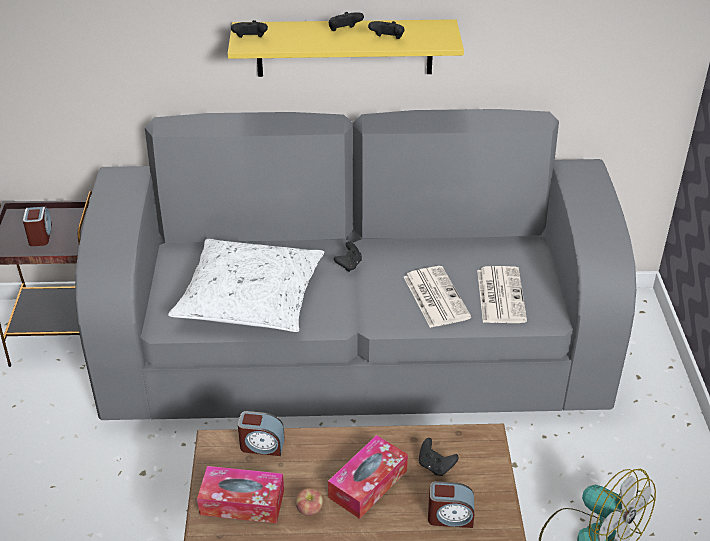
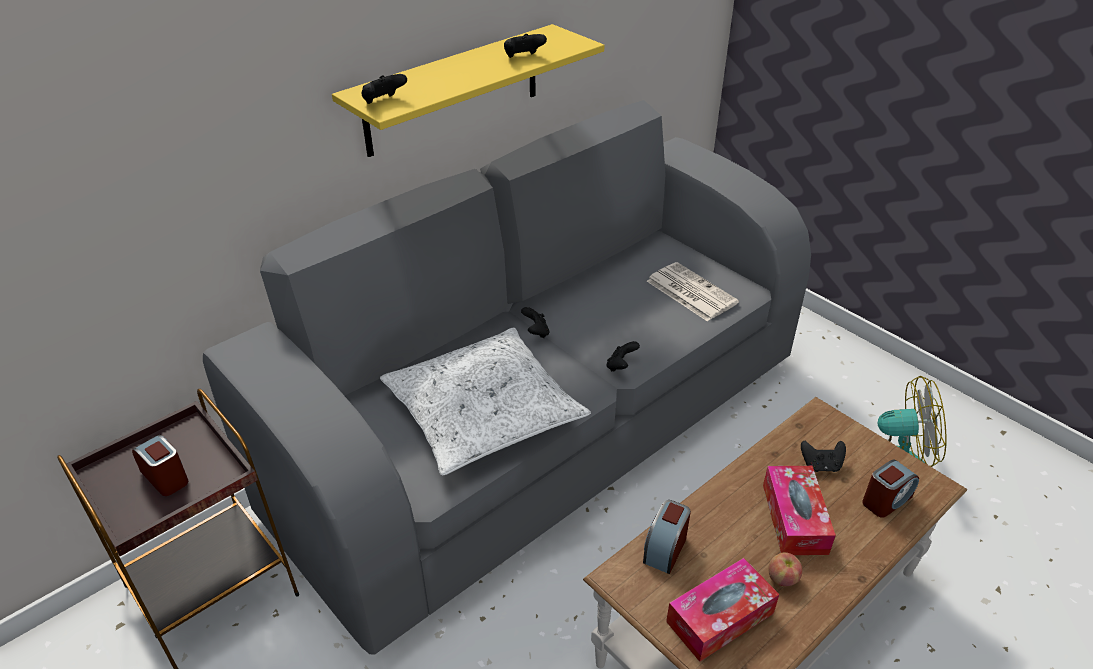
camera: 40 degrees left, 0 degrees up
alarm clock [238,411,285,456] -> alarm clock turned 150 degrees clockwise [643,500,691,574]
black game controller [329,12,364,31] -> black game controller moved to [606,341,640,372]
newspaper [404,266,471,328] -> none

